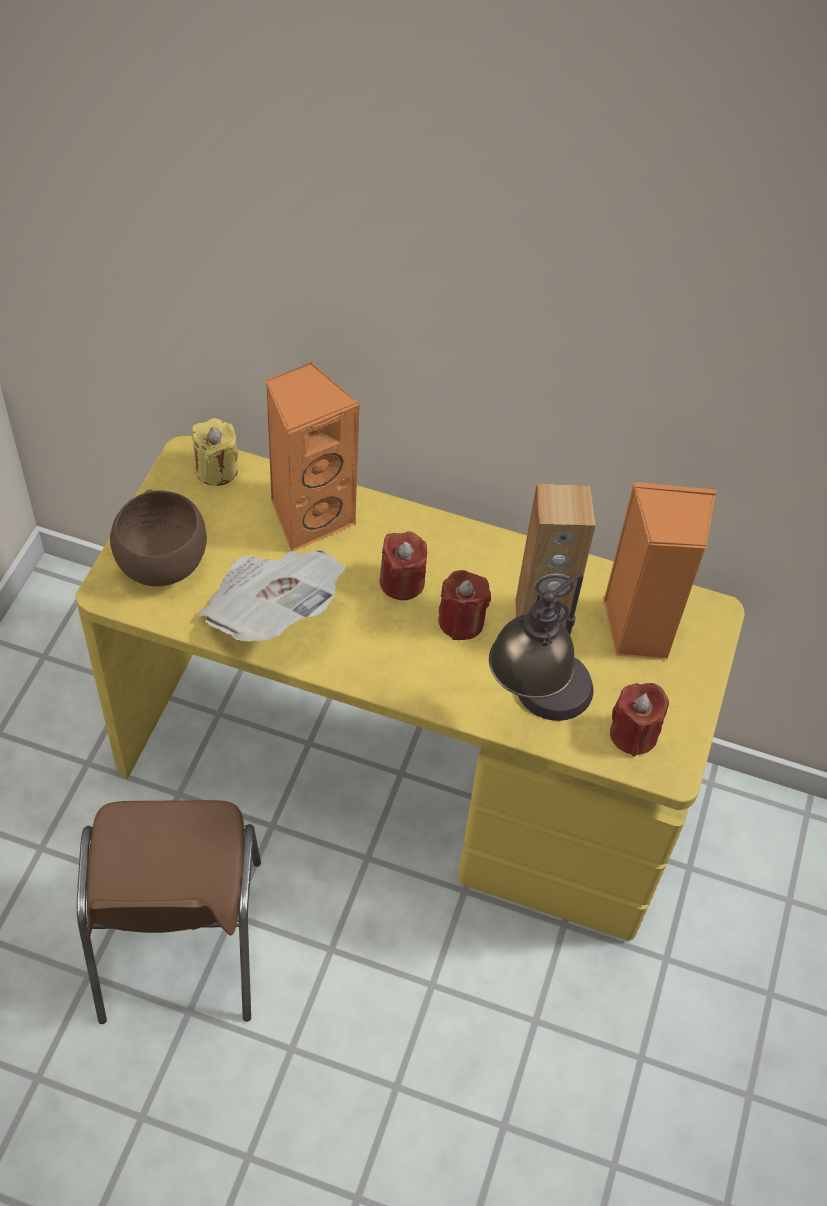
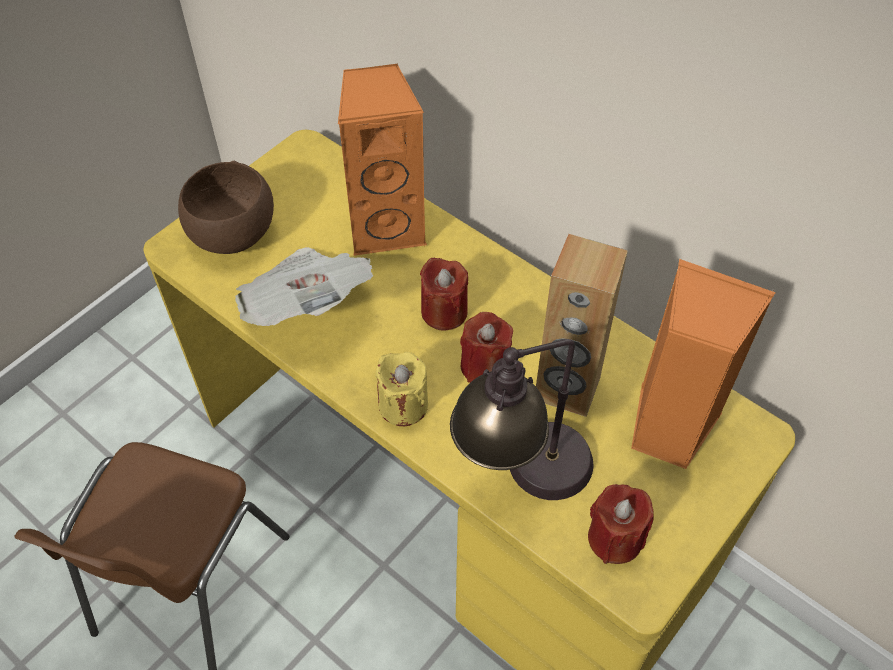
camera: 25 degrees right, 0 degrees up
yellow candle [192,418,238,486] -> yellow candle moved to [375,352,428,426]

